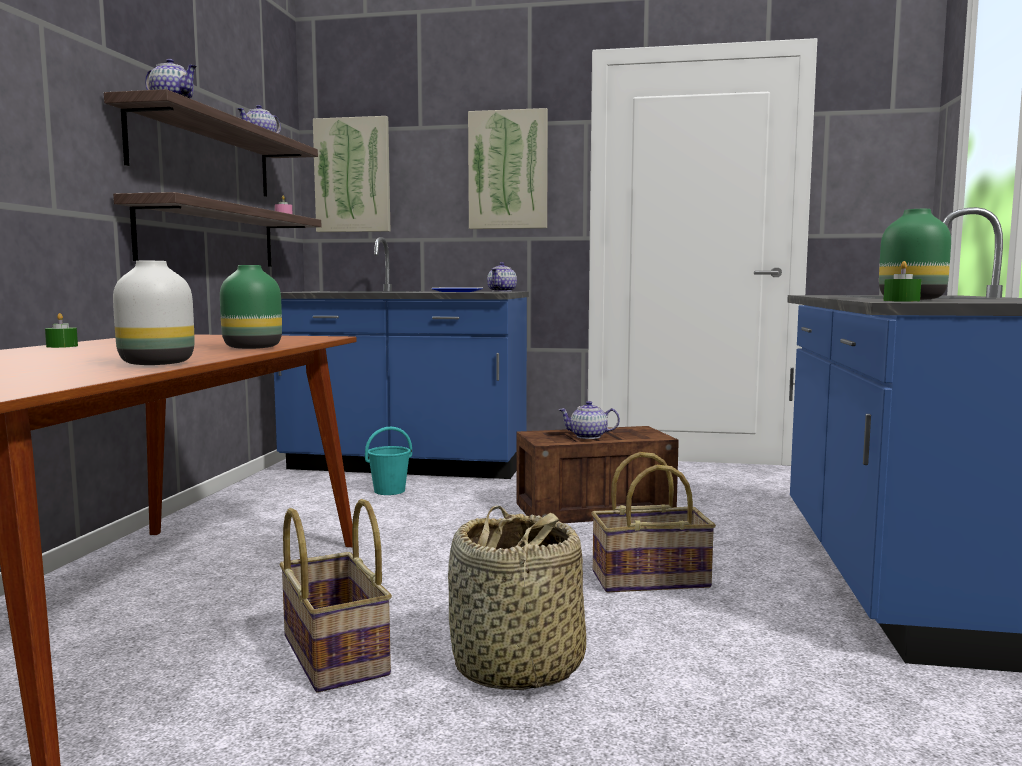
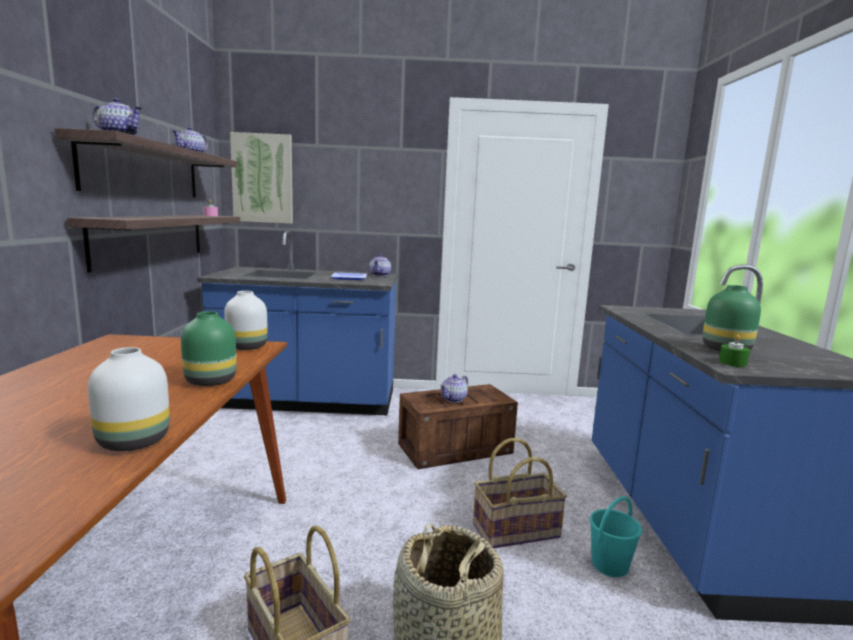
camera: 10 degrees left, 5 degrees up
green candle [45,313,78,348] -> none
turquoise bucket [365,427,412,495] -> turquoise bucket moved to [590,496,642,577]
picture [468,108,548,229] -> none
teapot [558,401,620,439] -> teapot turned 45 degrees counterclockwise [440,374,468,403]
none -> white vase [224,291,268,350]

